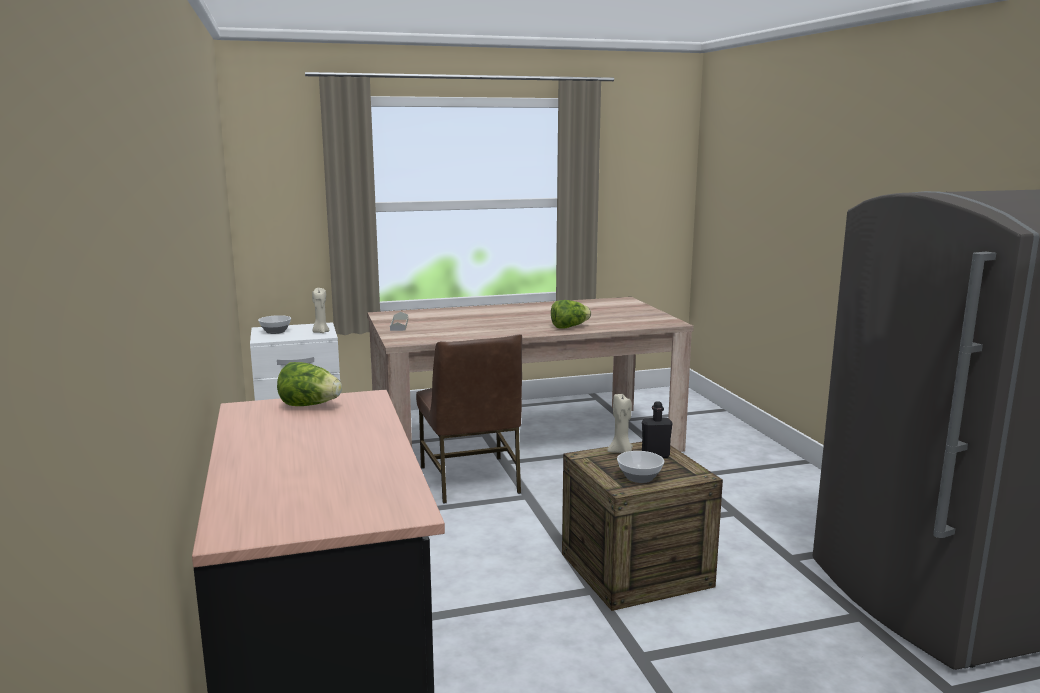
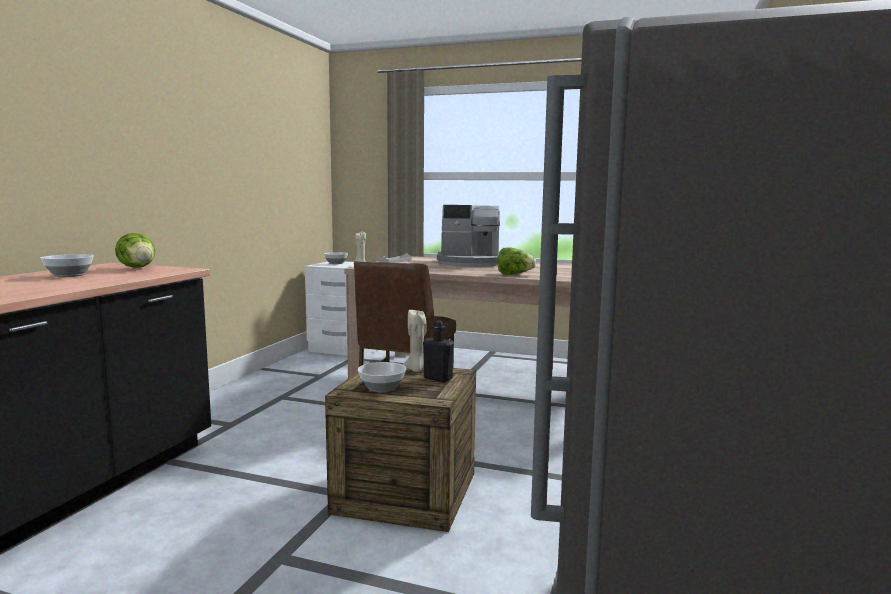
camera: 35 degrees right, 5 degrees down
none -> bowl [41,254,94,277]
none -> coffee machine [437,205,500,267]

